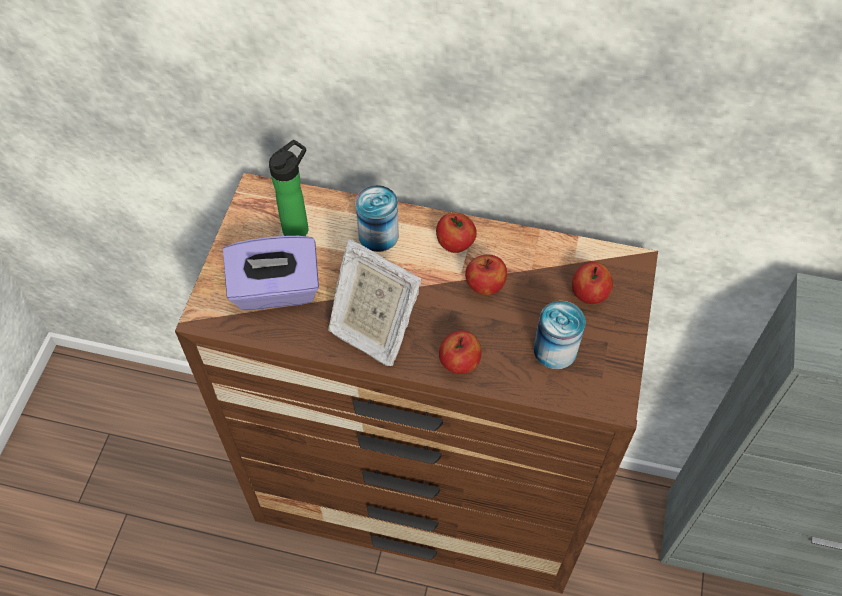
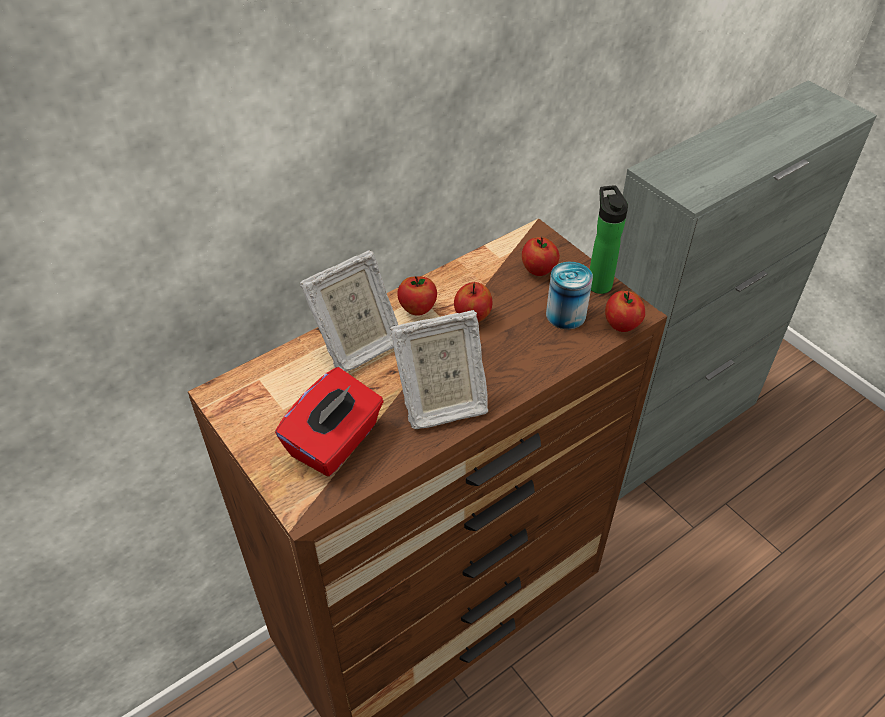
camera: 50 degrees left, 10 degrees down
purple tissue box [223,236,319,310] -> red tissue box [275,367,384,476]
bottle [269,140,308,236] -> bottle moved to [590,185,628,294]
can [355,185,399,252] -> picture frame [300,250,398,372]
apple [439,330,482,374] -> apple moved to [605,291,645,332]

